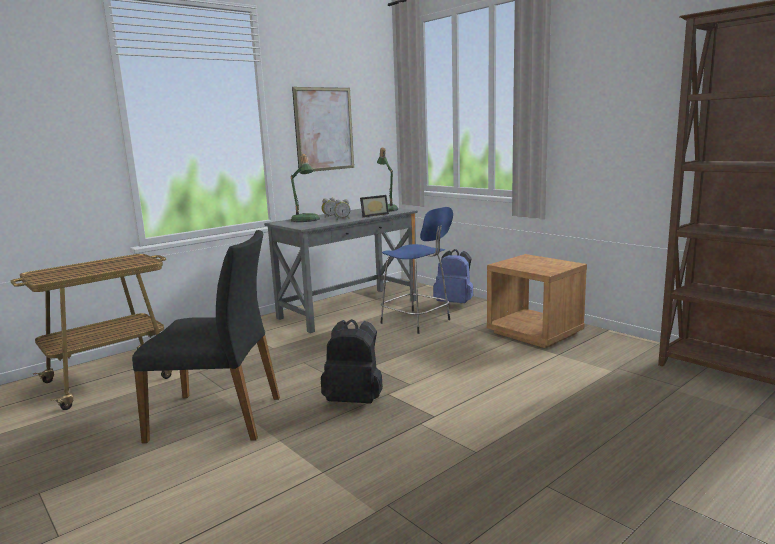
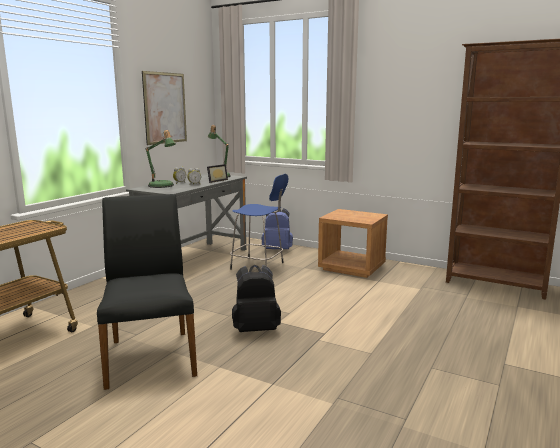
camera: 20 degrees left, 0 degrees up
black chair [132,230,280,443] -> black chair turned 90 degrees counterclockwise [97,194,197,390]

